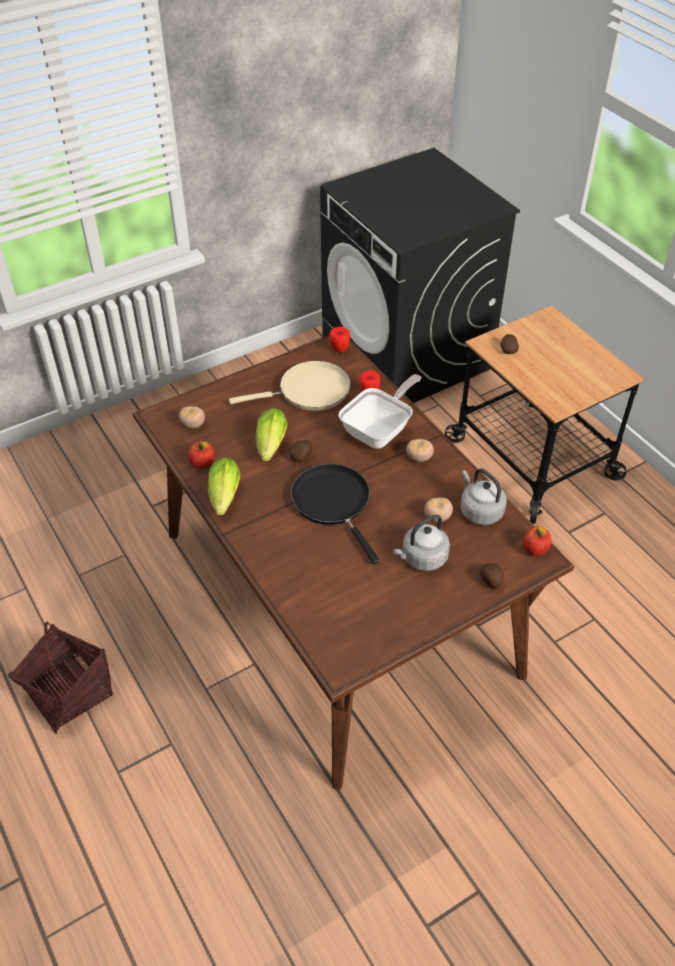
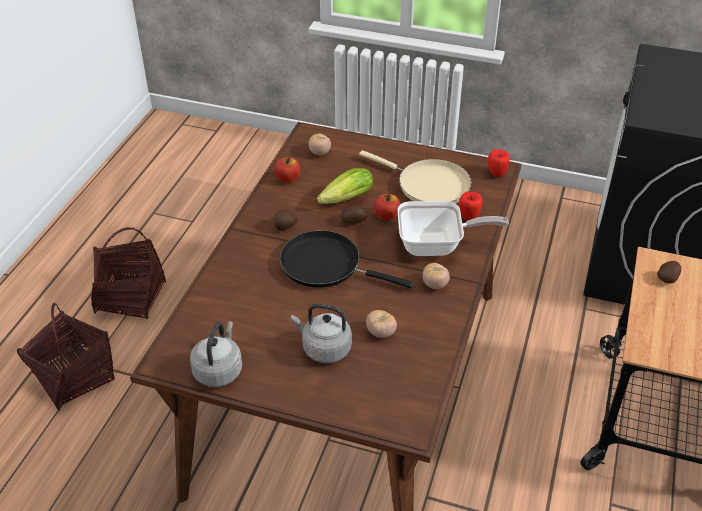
camera: 50 degrees right, 5 degrees down
lettuce [208,458,241,515] -> none
black frying pan [291,464,380,564] -> black frying pan turned 90 degrees counterclockwise [280,230,413,288]
grey kettle [460,469,506,525] -> grey kettle moved to [190,321,242,387]
potato [480,563,504,589] -> potato moved to [274,210,298,231]
apple [523,526,551,556] -> apple moved to [374,194,400,220]
none -> basket [16,303,115,411]

